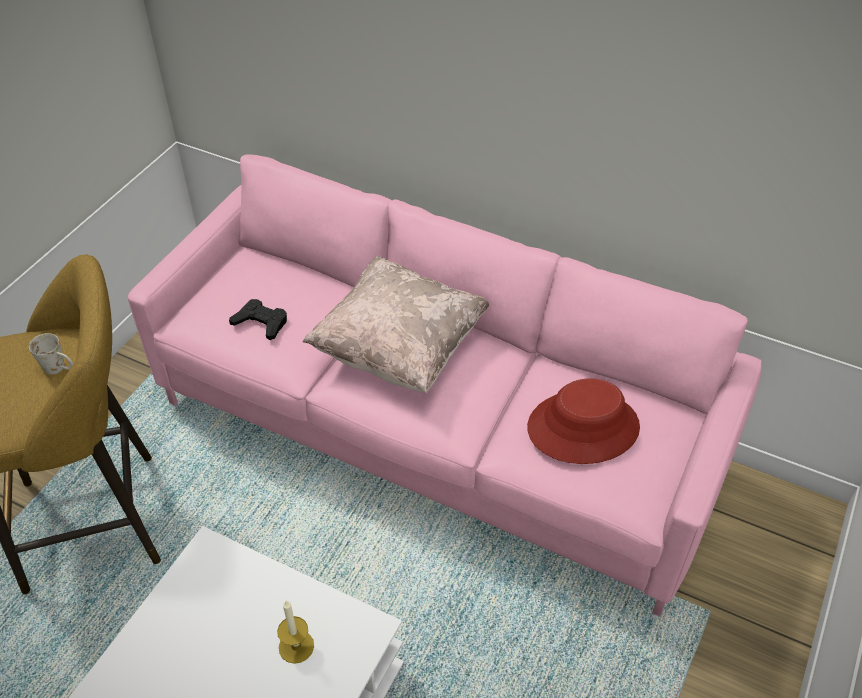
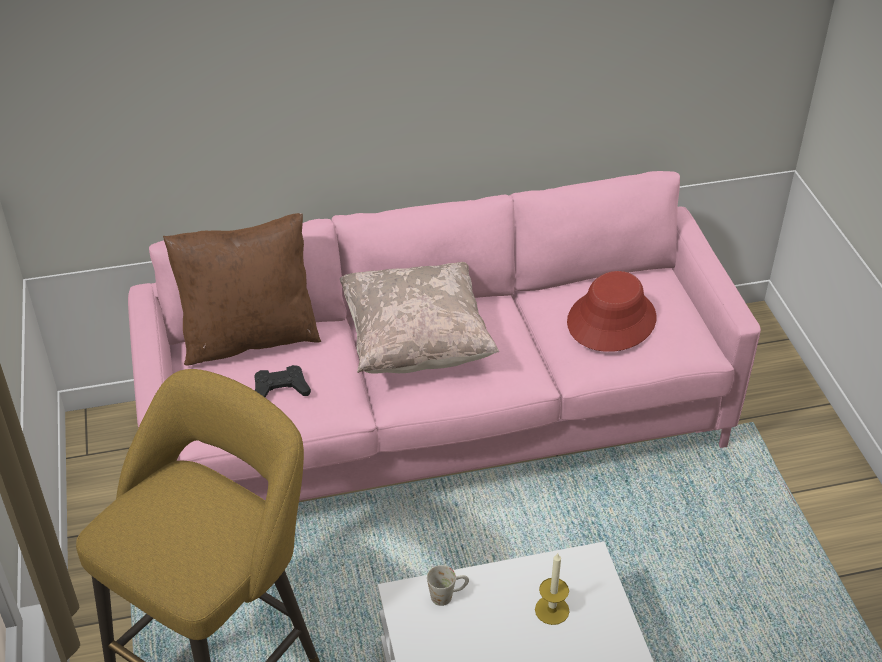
camera: 40 degrees left, 5 degrees down
white mug [29,333,73,375] -> white mug moved to [427,565,469,606]
none -> brown pillow [163,213,321,366]

